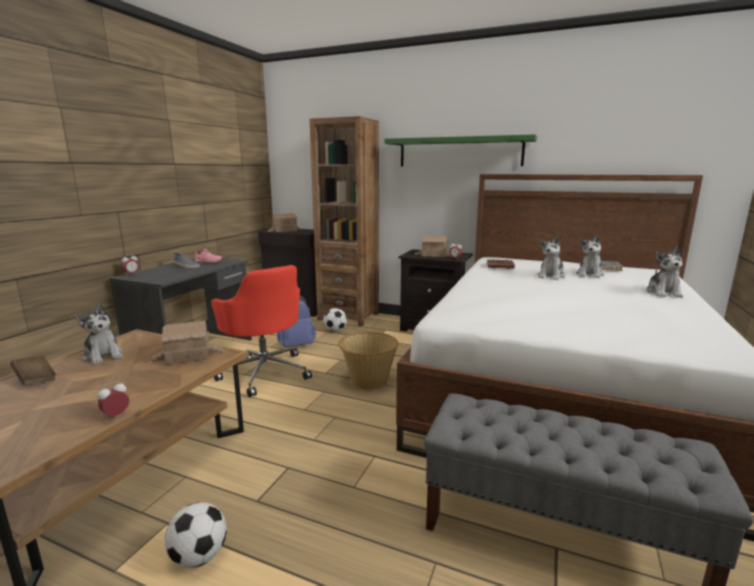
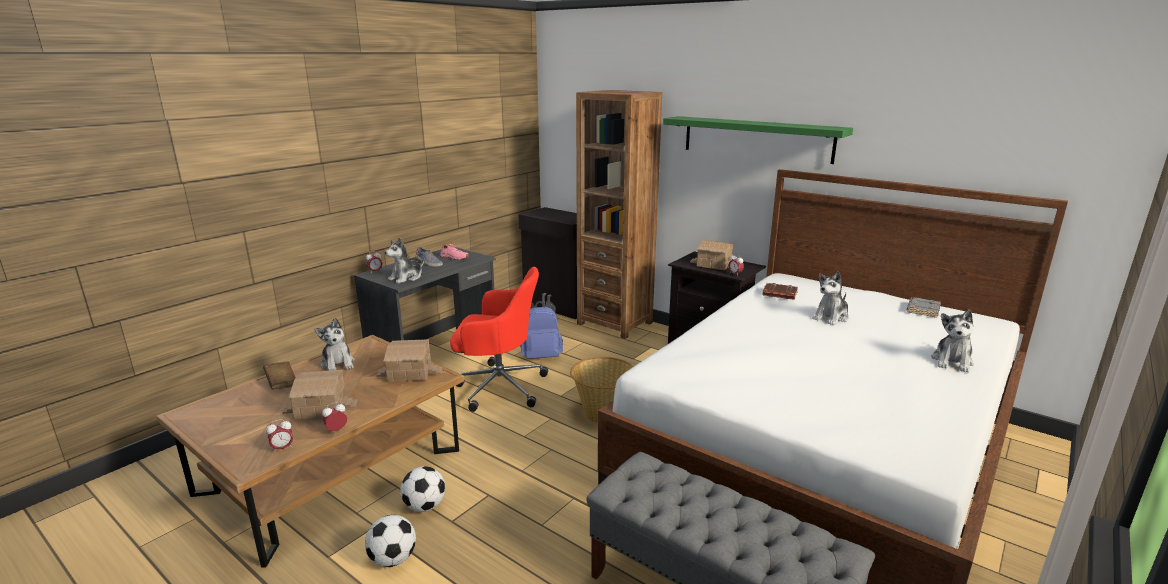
camera: 15 degrees right, 5 degrees up
red office chair [211,265,312,397] -> red office chair turned 60 degrees counterclockwise [450,267,548,412]
toy house [267,213,302,232] -> toy house moved to [282,370,358,420]
football [323,308,347,332] -> football moved to [400,466,445,512]
plush toy [576,235,604,278] -> plush toy moved to [385,237,424,284]
none -> alarm clock [266,419,293,453]

